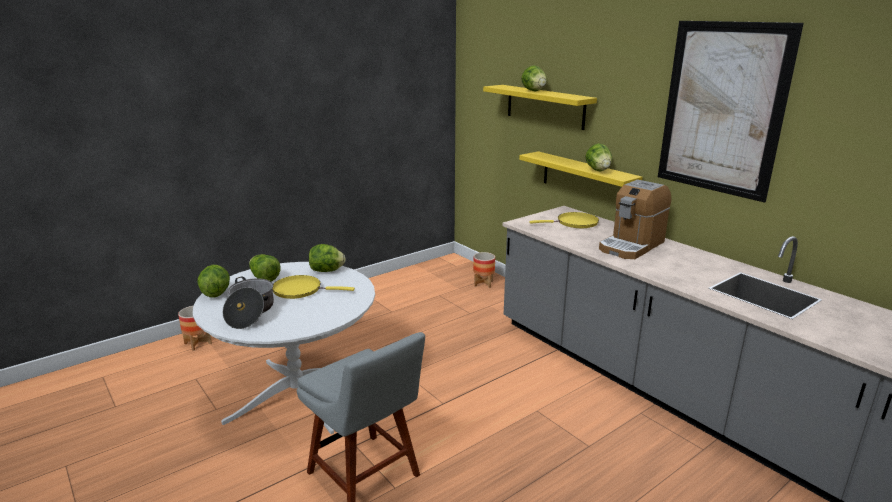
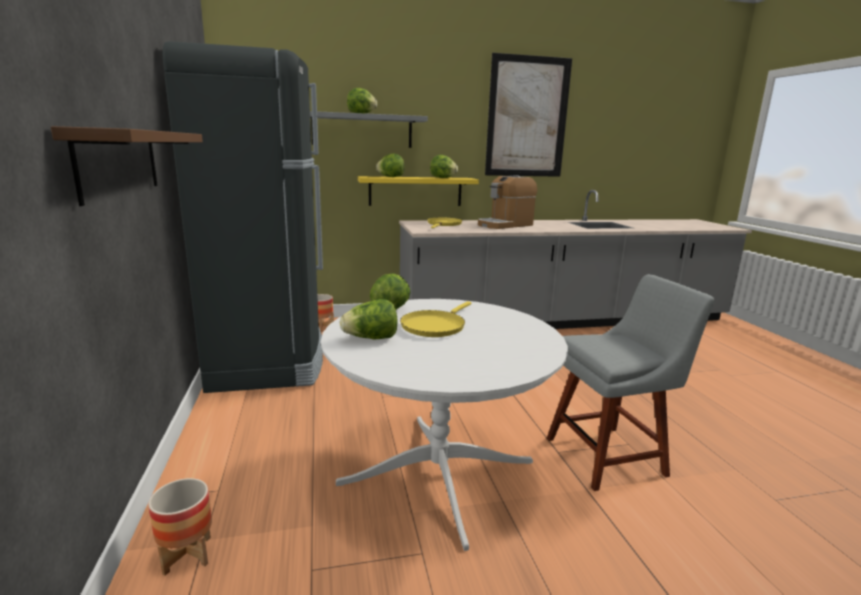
camera: 65 degrees left, 5 degrees down
lettuce [197,265,230,298] -> lettuce moved to [376,154,405,177]
cooking pot [223,277,274,329] -> none
yellow shelf [483,85,597,130] -> grey shelf [310,111,428,148]
coffee machine [599,179,671,259] -> coffee machine turned 75 degrees clockwise [478,175,537,229]
none -> brown shelf [51,126,203,206]
none -> black fridge [163,41,323,393]

